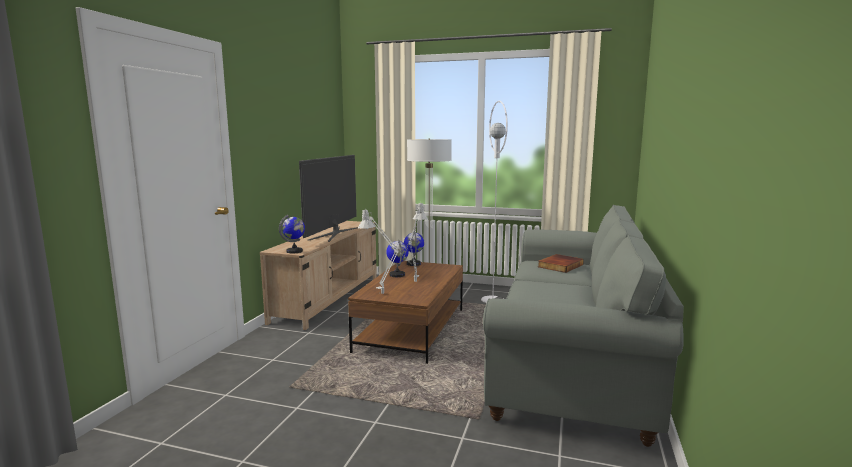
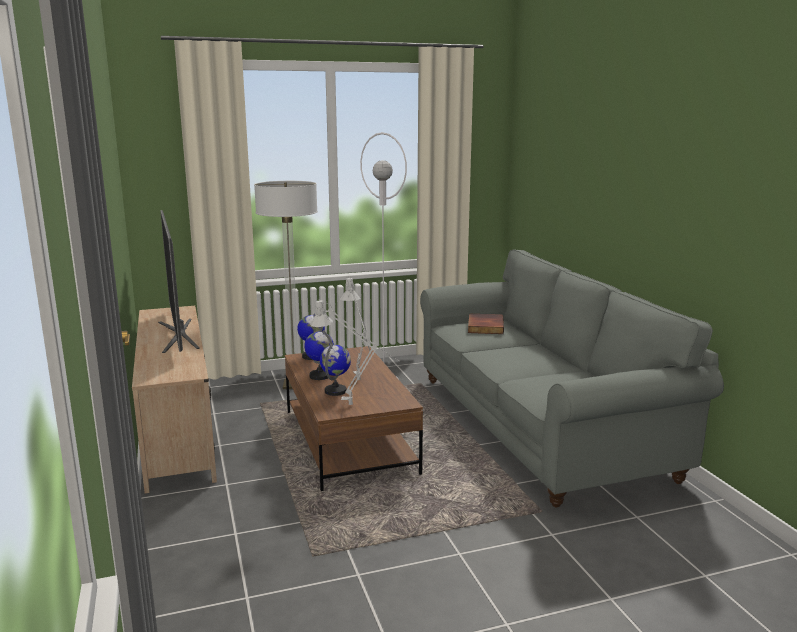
camera: 35 degrees left, 5 degrees up
globe [279,215,305,253] -> globe moved to [320,344,351,396]

